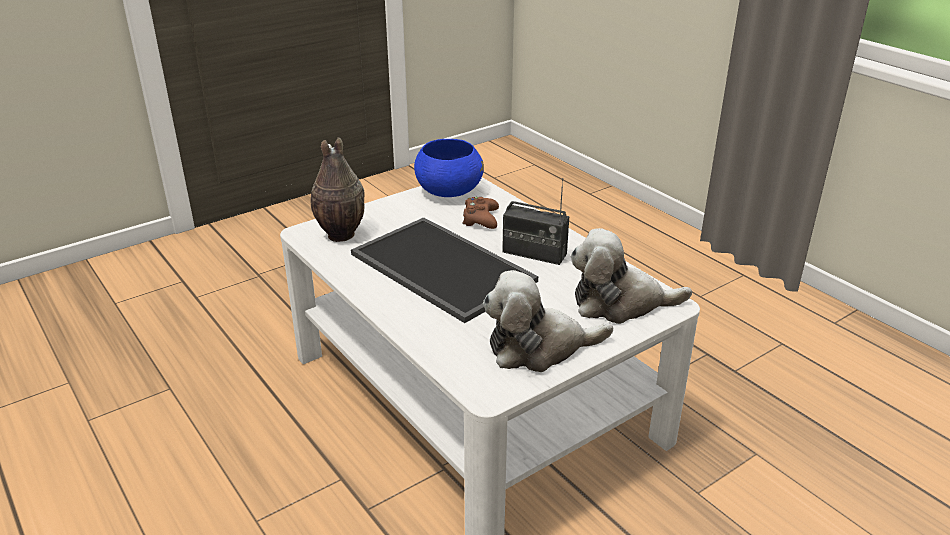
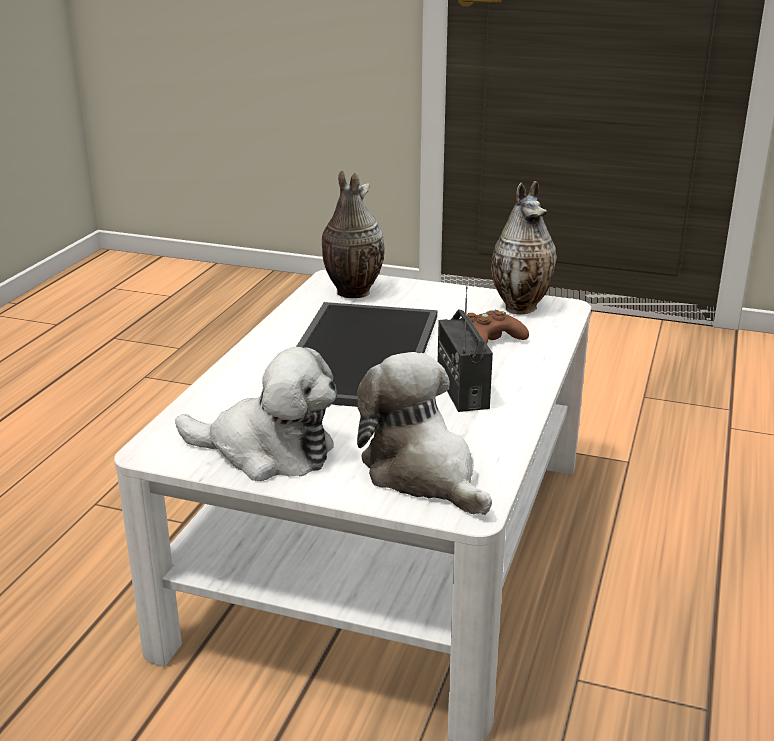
camera: 55 degrees right, 5 degrees down
blue bowl [414,139,484,197] -> vase [491,181,557,314]
plush toy [483,270,613,372] -> plush toy turned 150 degrees clockwise [175,347,337,481]

